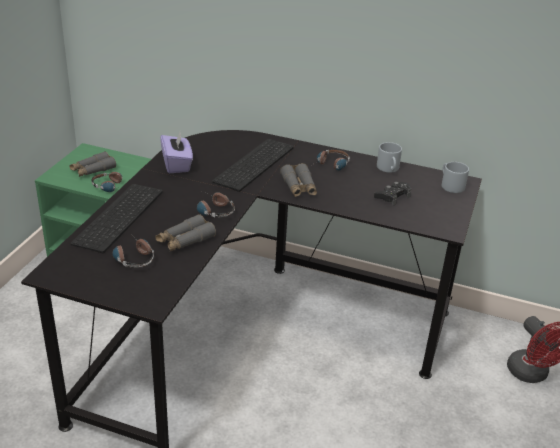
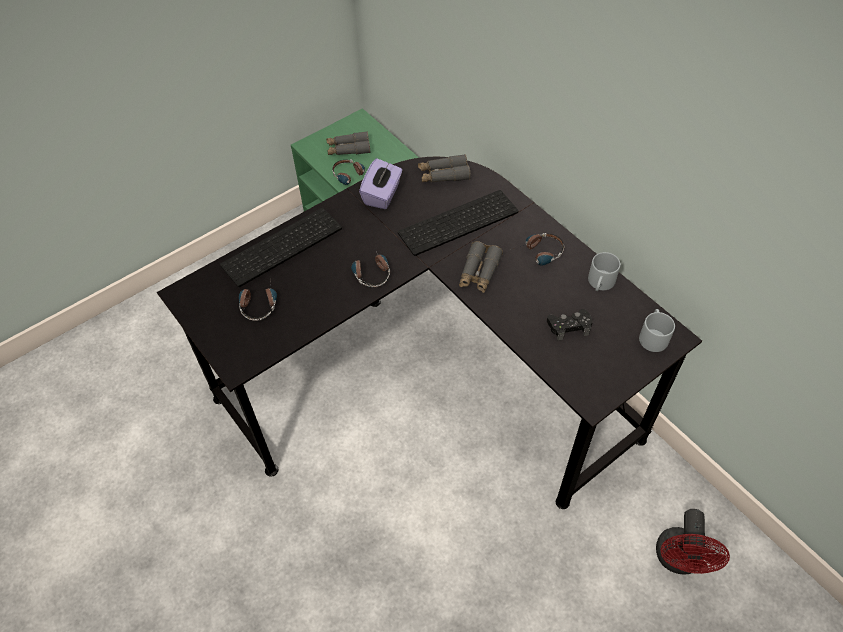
camera: 35 degrees right, 20 degrees up
grey binoculars [155,214,216,251] -> grey binoculars moved to [418,154,471,182]

